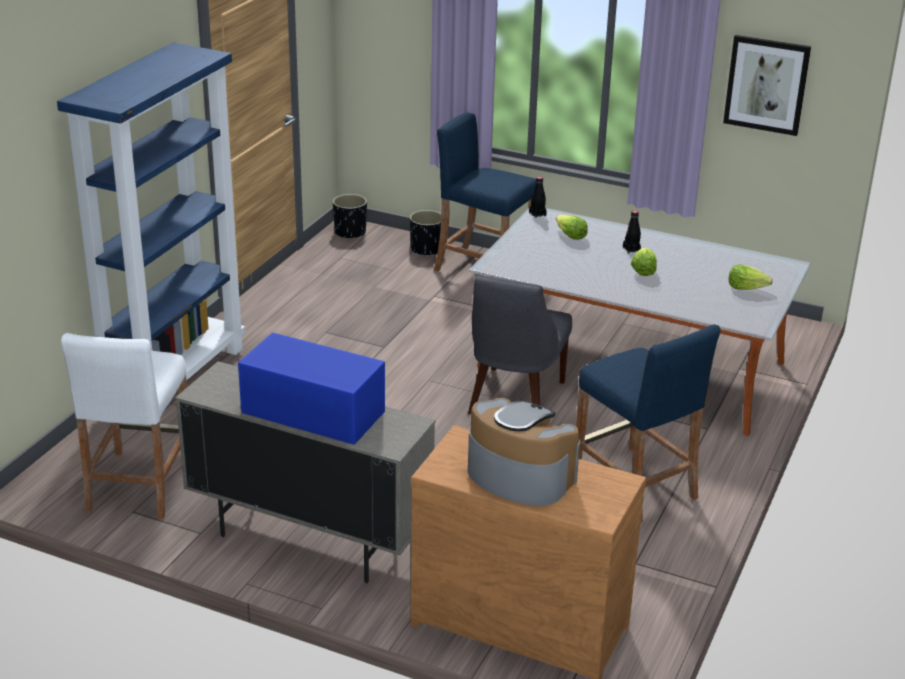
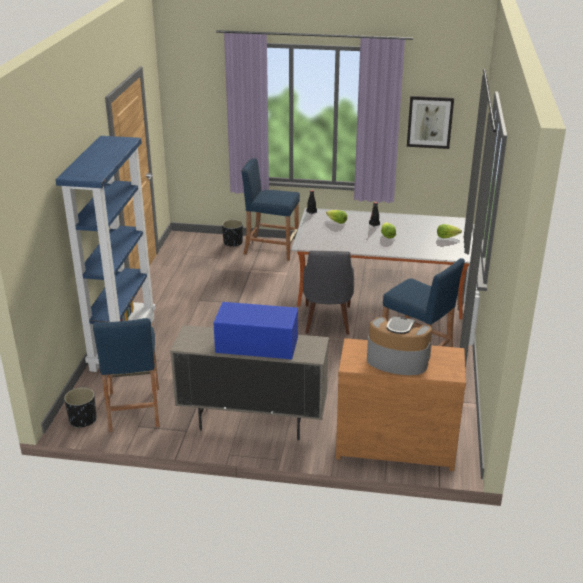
camera: 15 degrees left, 0 degrees up
white stool [61,333,187,519] -> blue stool [93,318,159,432]
black planter [333,194,367,239] -> black planter moved to [64,387,96,428]

